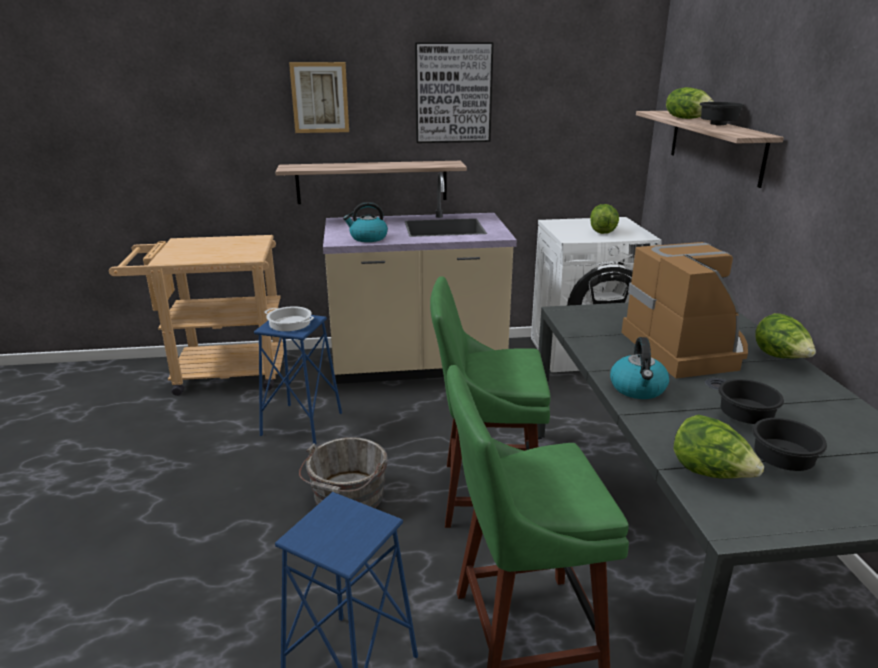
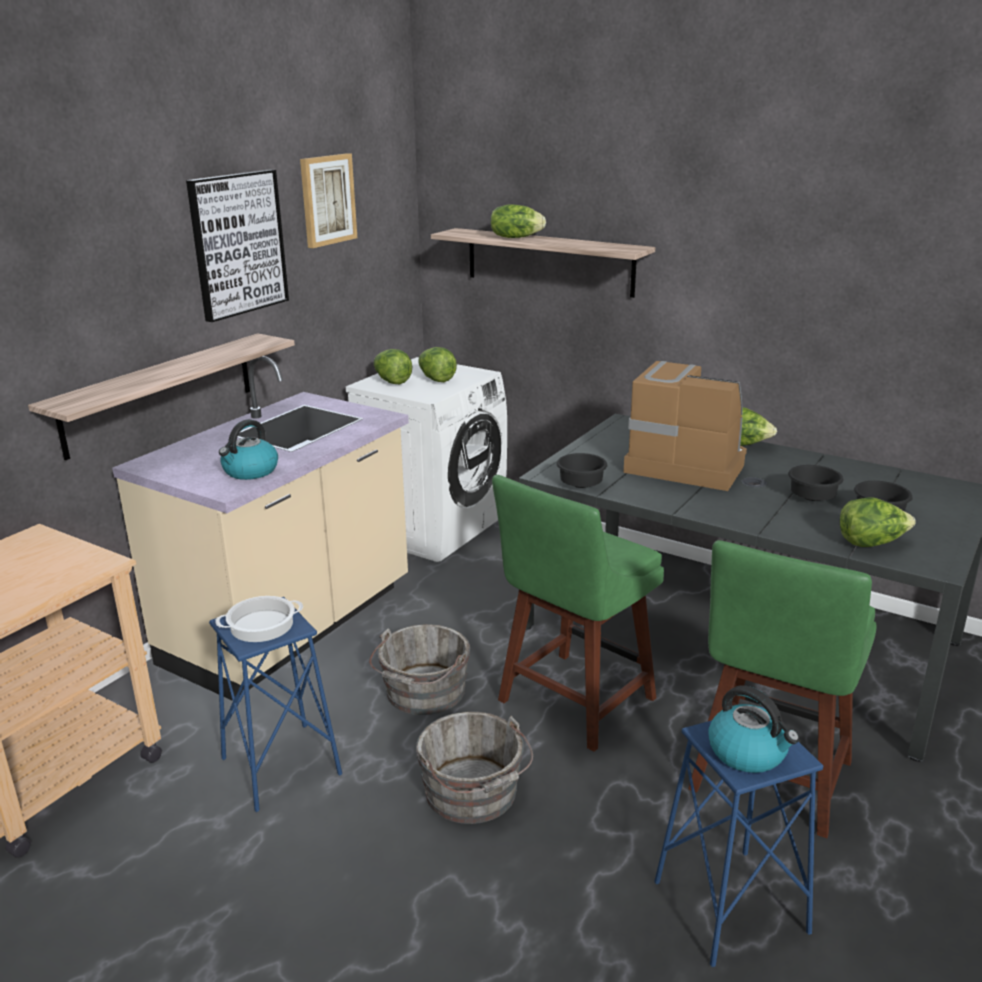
camera: 50 degrees left, 0 degrees up
picture [289,62,349,133] -> picture moved to [300,153,357,248]
kettle [610,337,669,399] -> kettle moved to [708,685,799,773]
black bowl [699,102,744,126] -> black bowl moved to [557,453,607,488]
none -> grey bucket [369,624,470,715]
none -> lettuce [374,349,412,384]

